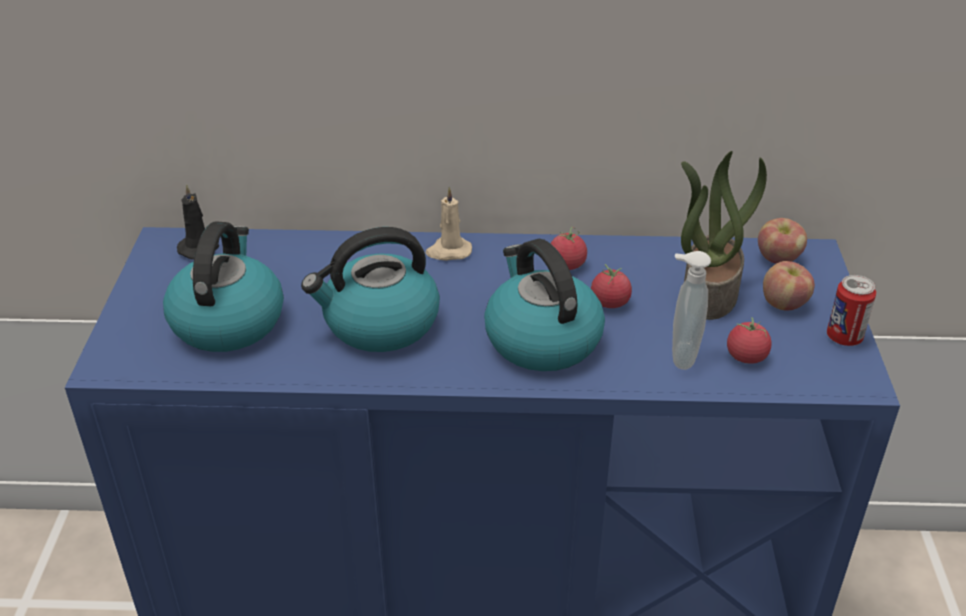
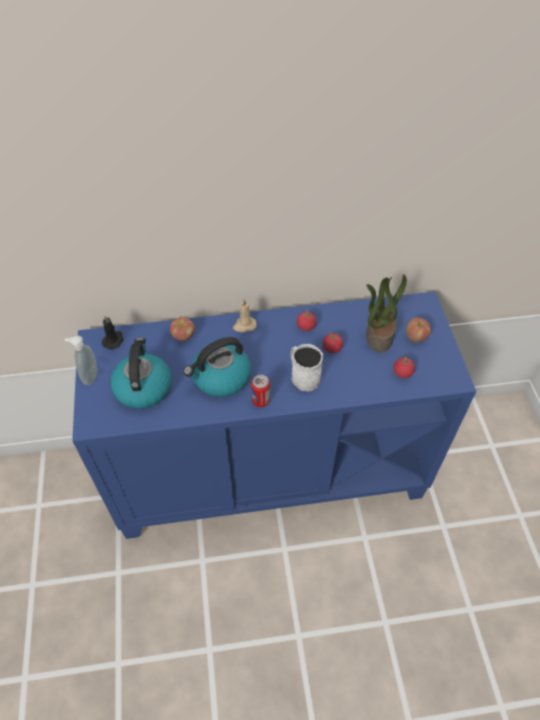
camera: 10 degrees left, 15 degrees up
kettle [484,239,605,371] -> white mug [291,344,323,391]
soap dispenser [672,251,711,370] -> soap dispenser moved to [65,335,97,385]
apple [758,218,807,264] -> apple moved to [170,317,195,341]
can [827,275,876,346] -> can moved to [251,375,270,407]

